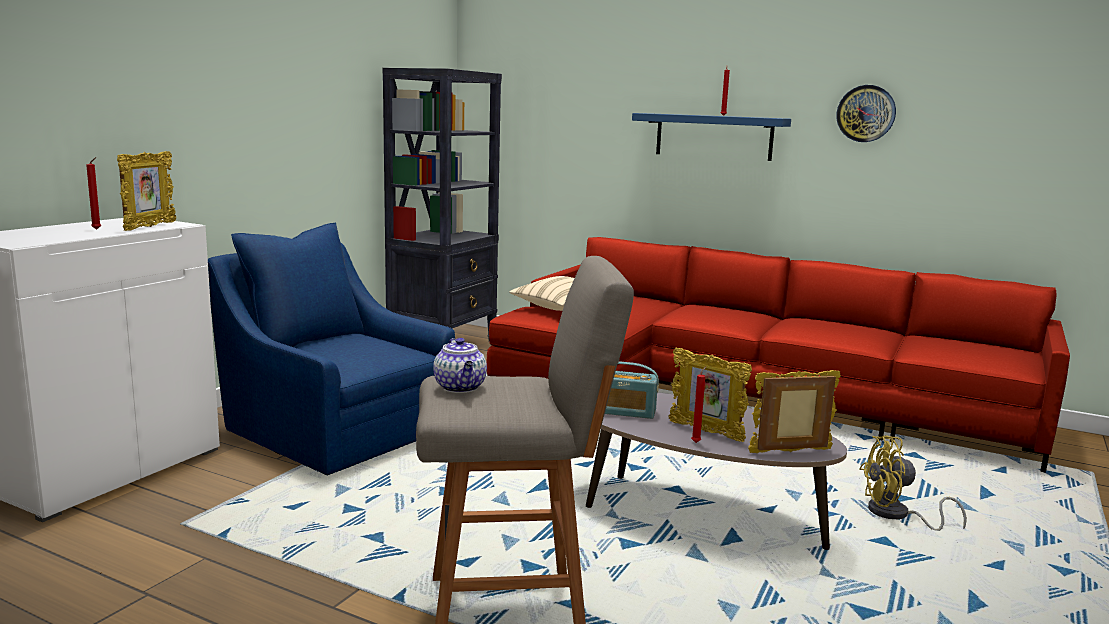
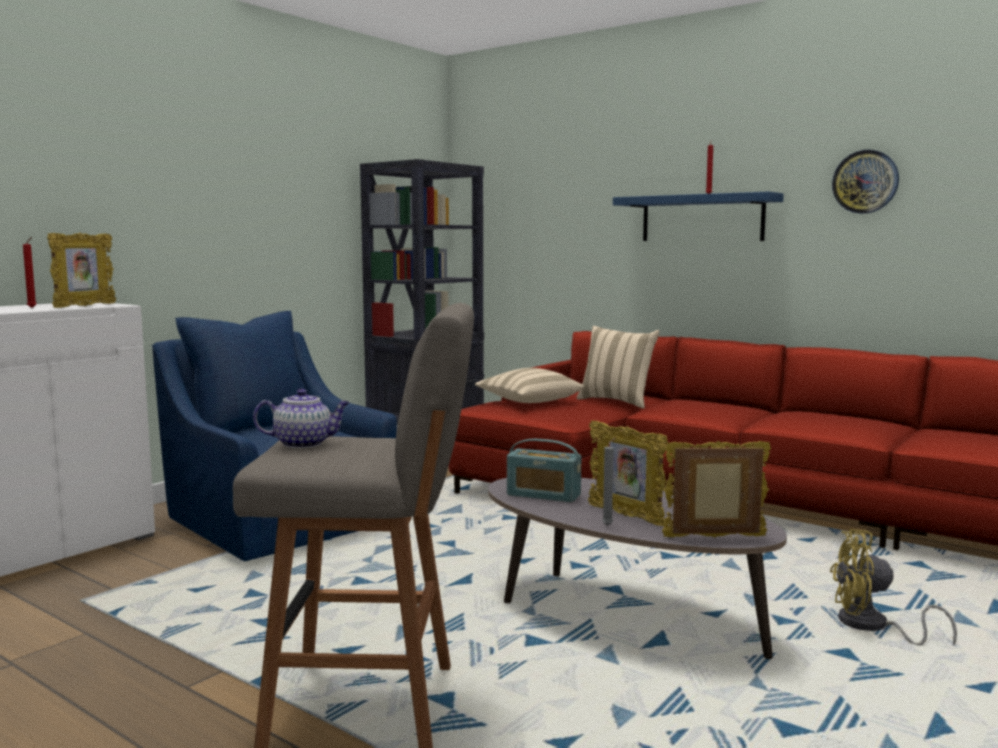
camera: 10 degrees right, 5 degrees down
teapot [433,338,487,393] -> teapot turned 90 degrees counterclockwise [253,389,350,448]
red candle [691,367,706,443] -> grey candle [602,437,616,526]
none -> beige pillow [577,326,660,409]

